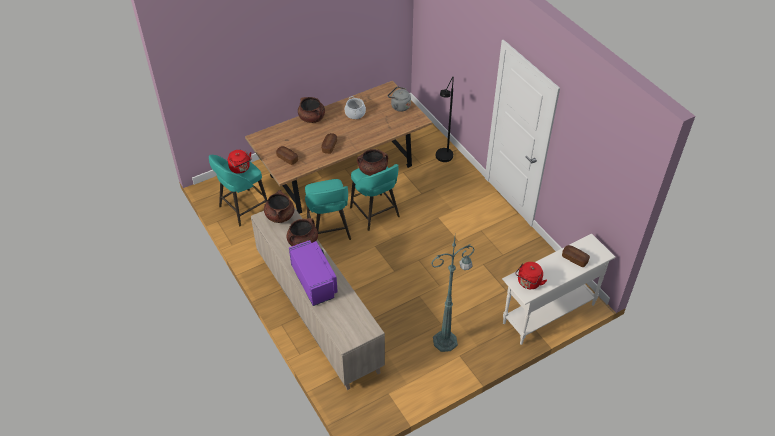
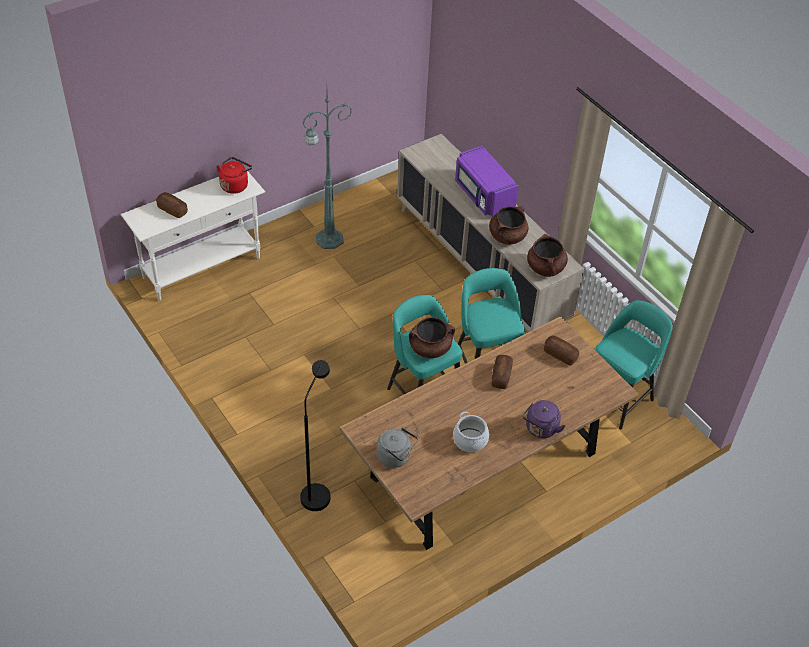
camera: 175 degrees right, 0 degrees up
red kettle [228,150,252,174] -> none
brown cooking pot [298,97,325,123] -> purple kettle [523,400,565,438]

